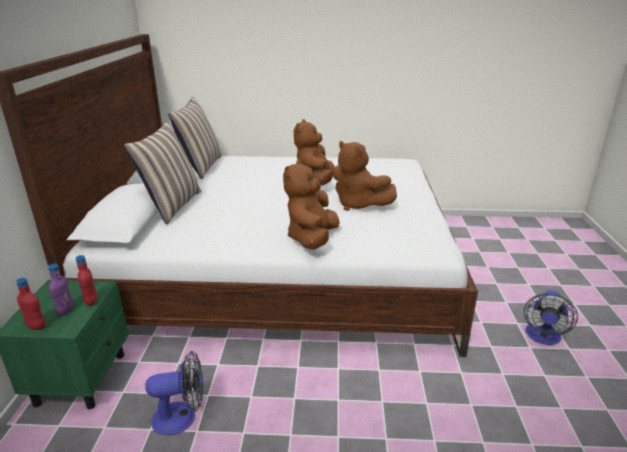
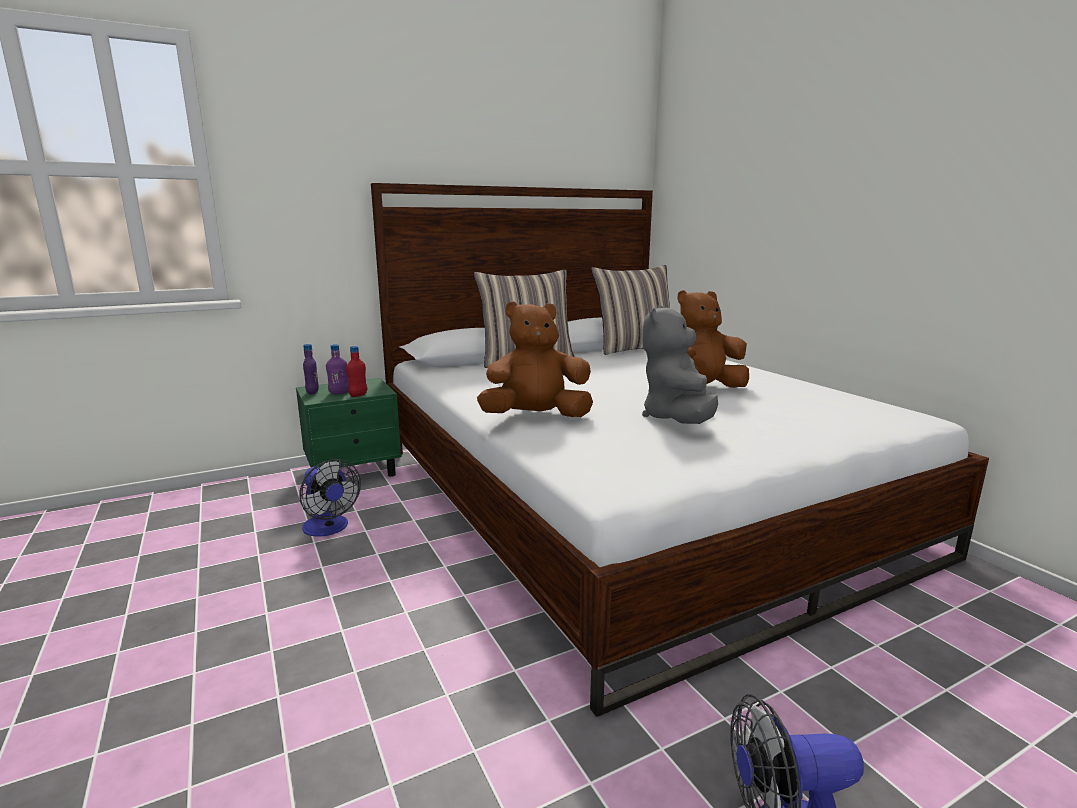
camera: 60 degrees right, 10 degrees down
red bottle [16,278,46,330] -> purple bottle [303,344,319,395]
brown plush toy [332,141,397,211] -> grey plush toy [642,305,718,424]

